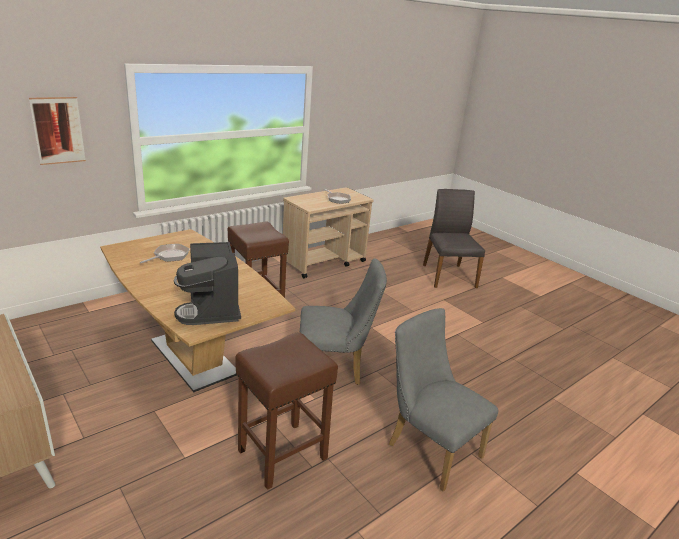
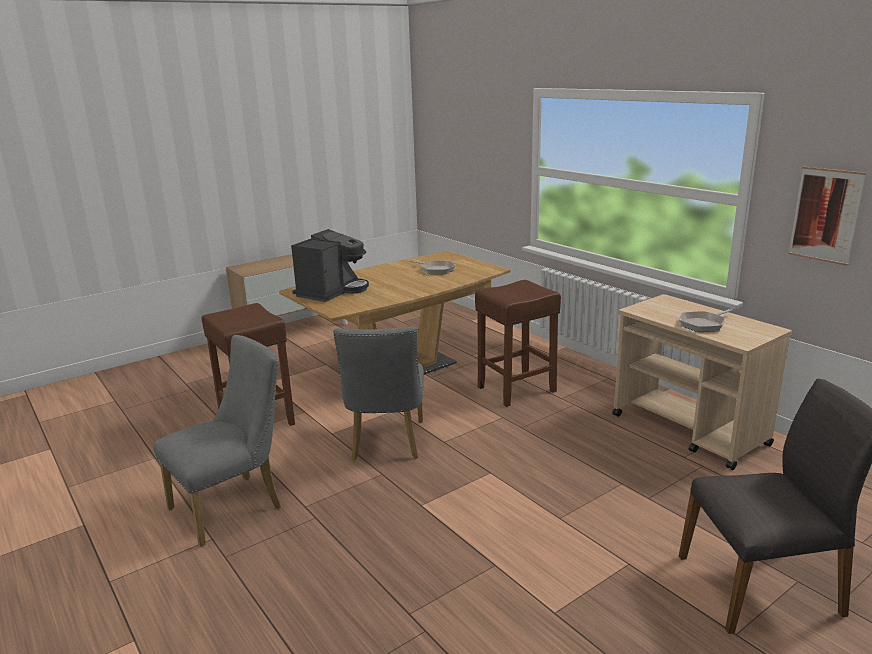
camera: 95 degrees right, 5 degrees down
picture [29,97,86,165] -> picture moved to [788,166,866,266]
coffee machine [174,242,241,325] -> coffee machine turned 135 degrees clockwise [291,229,369,302]

